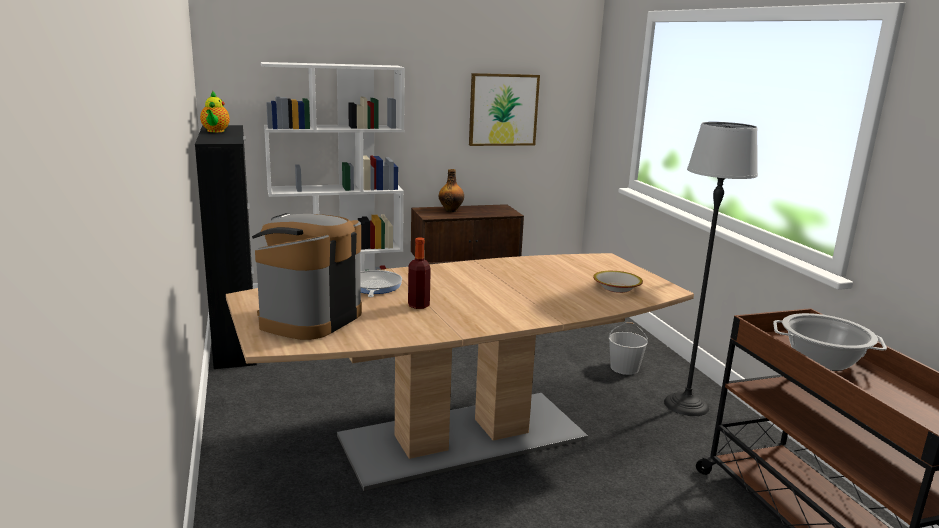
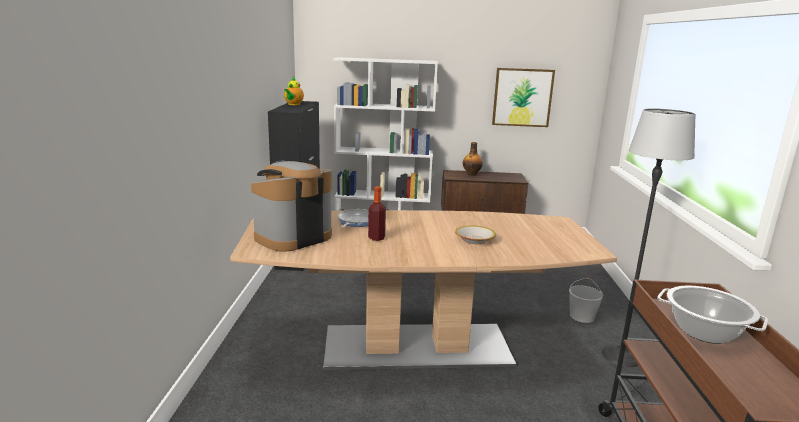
camera: 20 degrees right, 0 degrees up
bowl [593,271,643,293] -> bowl moved to [455,225,496,244]

